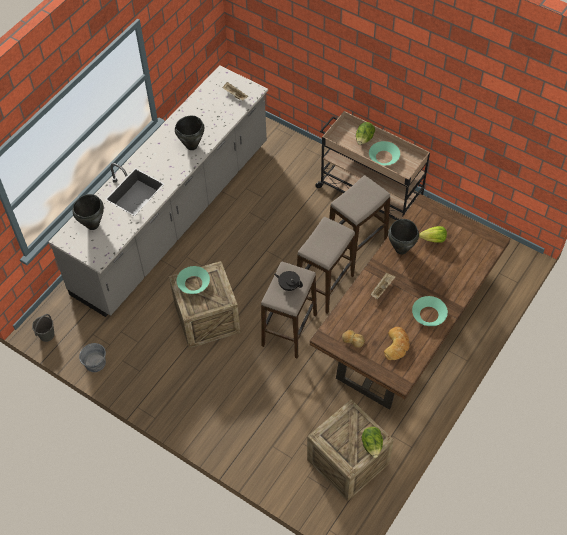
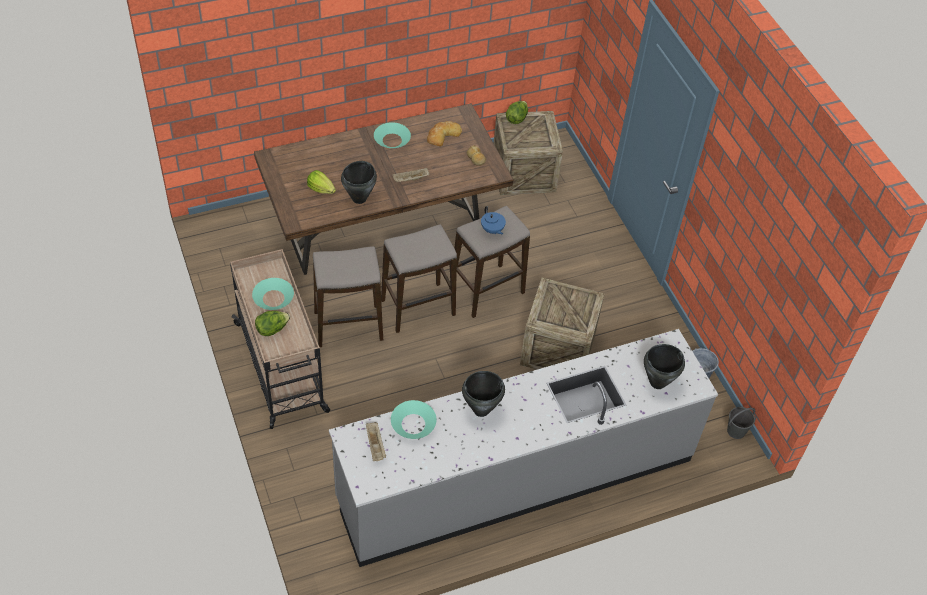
camera: 150 degrees left, 5 degrees down
turquoise bowl [177,266,210,294] -> turquoise bowl moved to [391,400,436,439]
black teapot [274,271,303,291] -> blue teapot [481,206,506,235]

